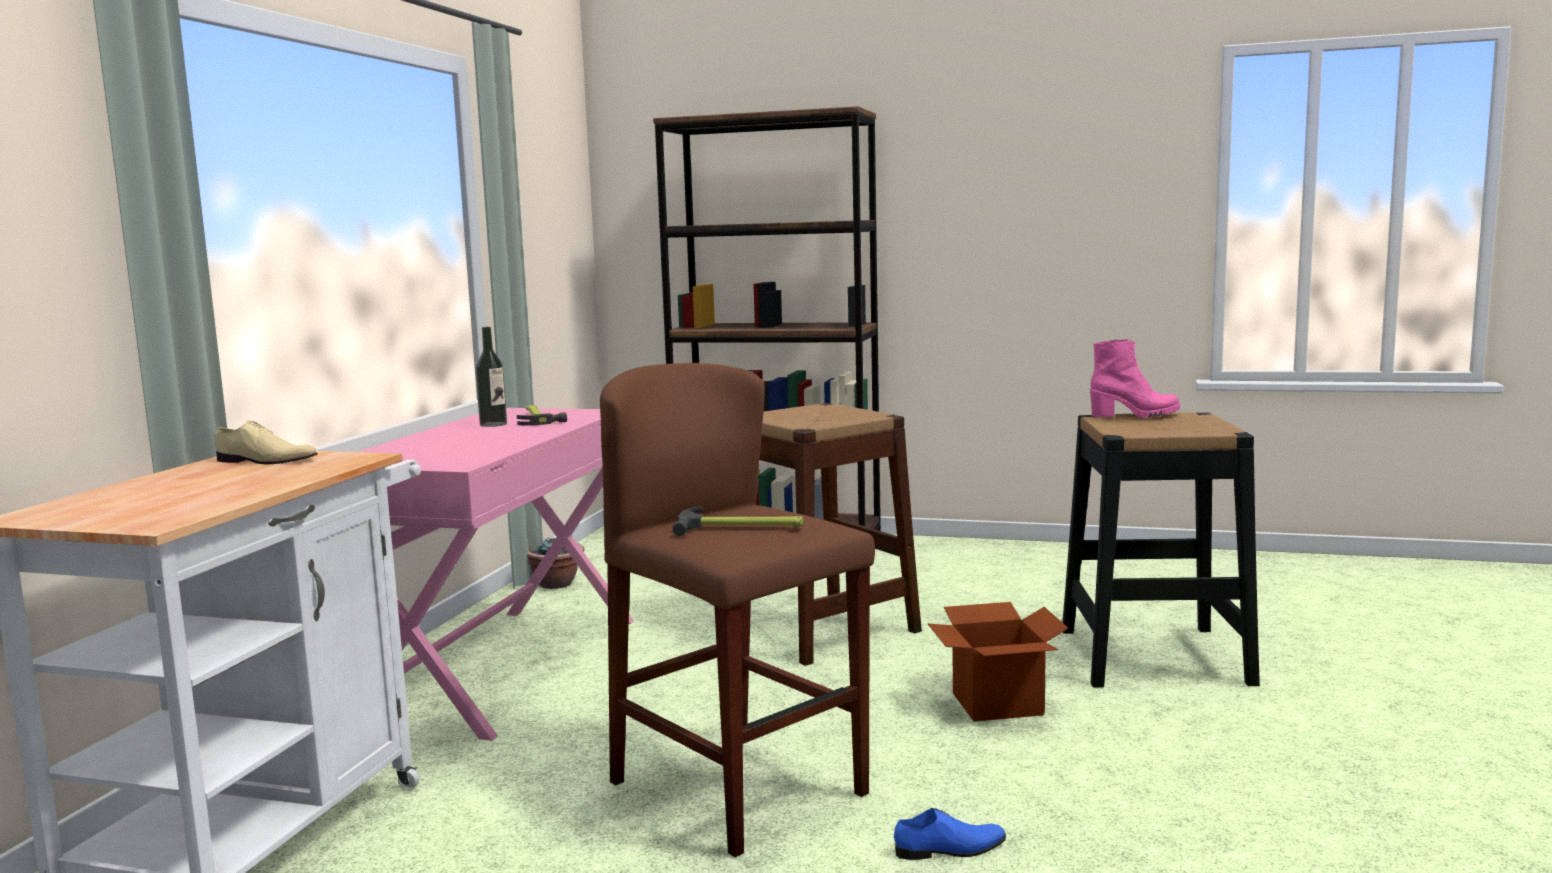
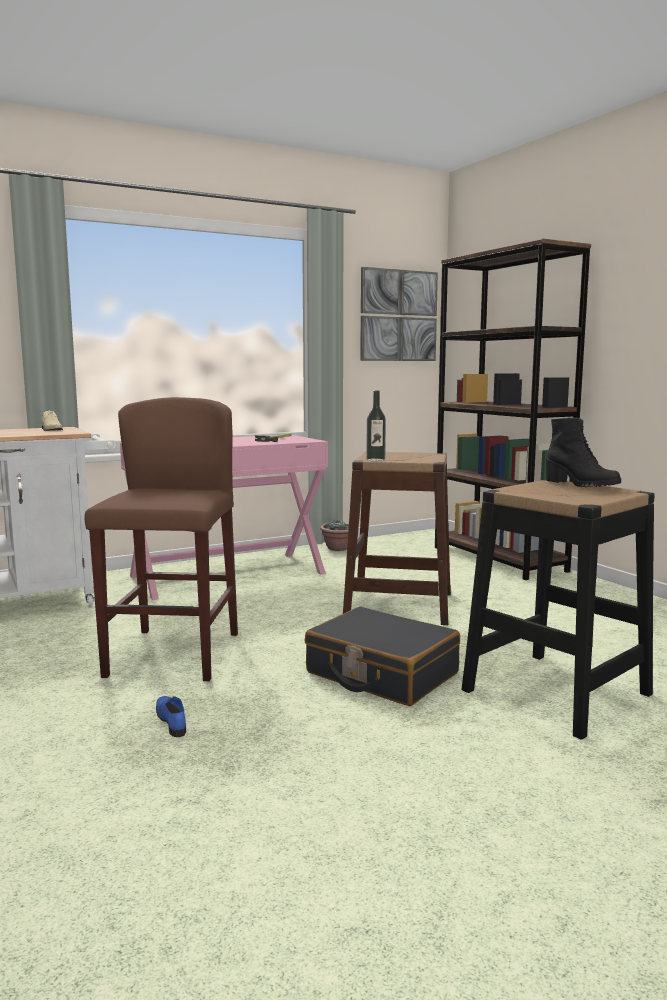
camera: 45 degrees right, 0 degrees up
bottle [475,327,507,427] -> bottle moved to [366,391,386,461]
hammer [673,506,803,536] -> none
blue shoe [894,808,1006,860] -> blue shoe turned 150 degrees counterclockwise [156,696,186,737]
cardboard box [928,602,1069,722] -> black suitcase [305,606,460,706]
pink boot [1090,339,1180,418] -> black boot [546,417,621,487]
none -> picture [360,267,438,361]

